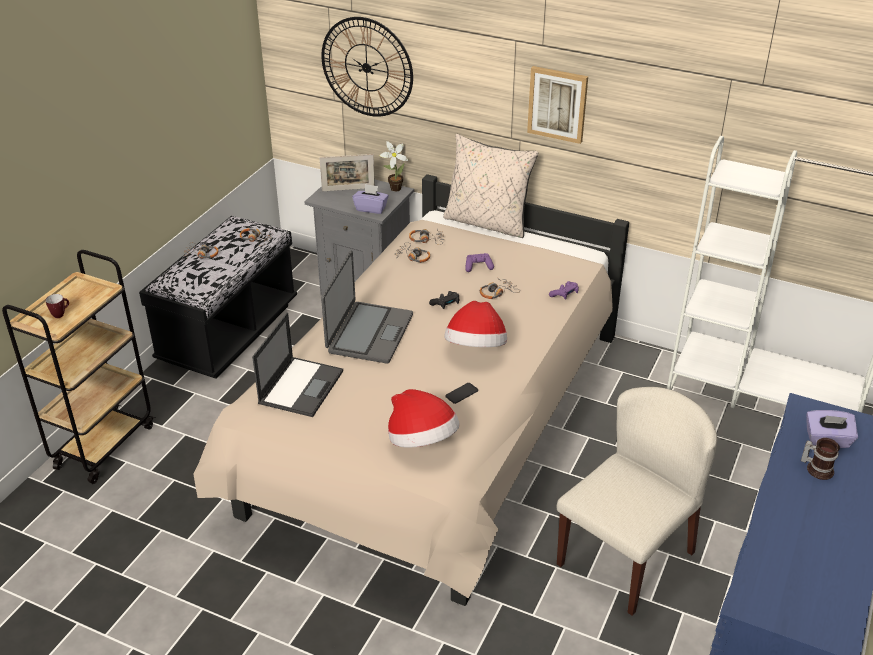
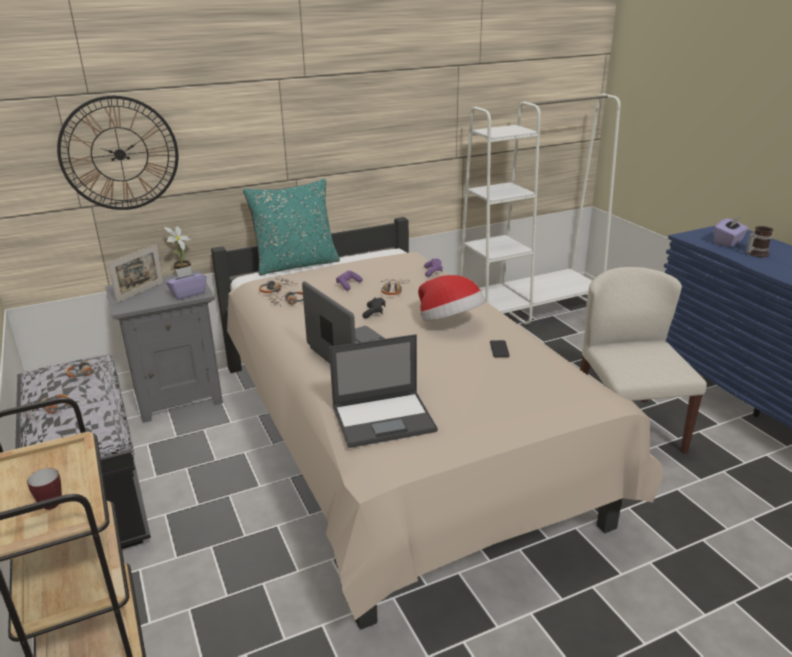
camera: 50 degrees left, 10 degrees down
laptop [252,312,343,417] -> laptop turned 105 degrees clockwise [329,334,438,448]
hat [388,389,460,448] -> none
beige pillow [443,134,538,238] -> turquoise pillow [243,178,340,275]
picture [527,66,588,144] -> none

